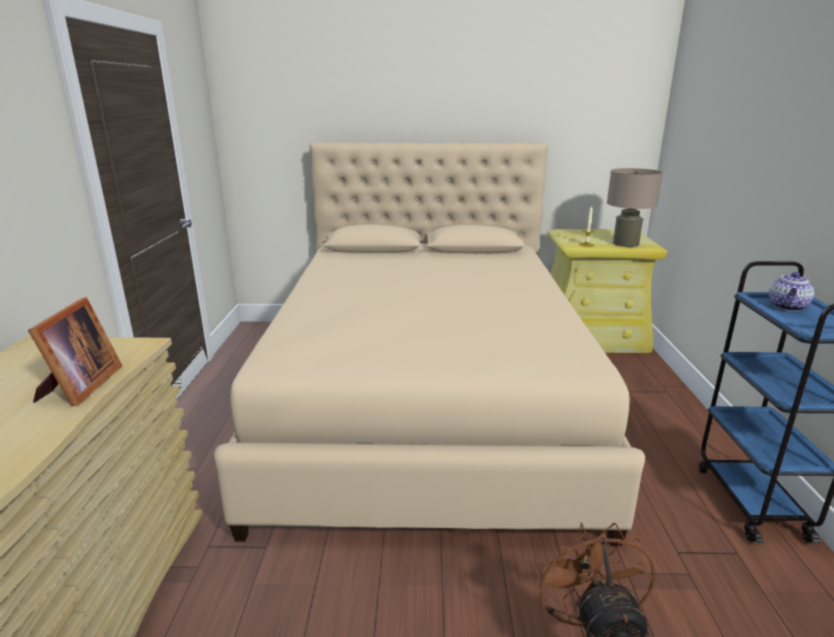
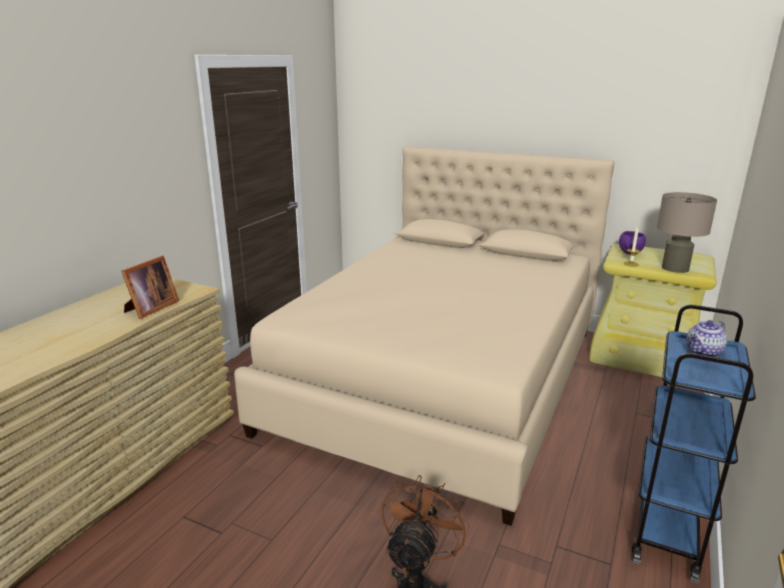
camera: 25 degrees right, 0 degrees up
none -> purple bowl [619,231,646,254]

